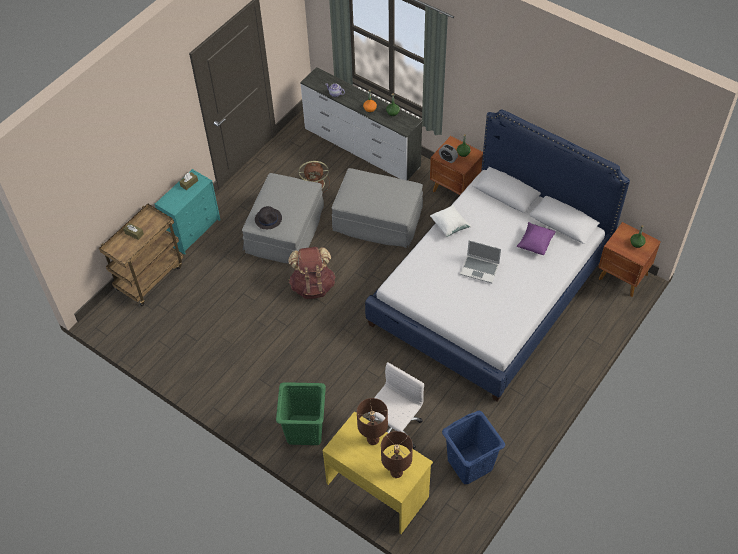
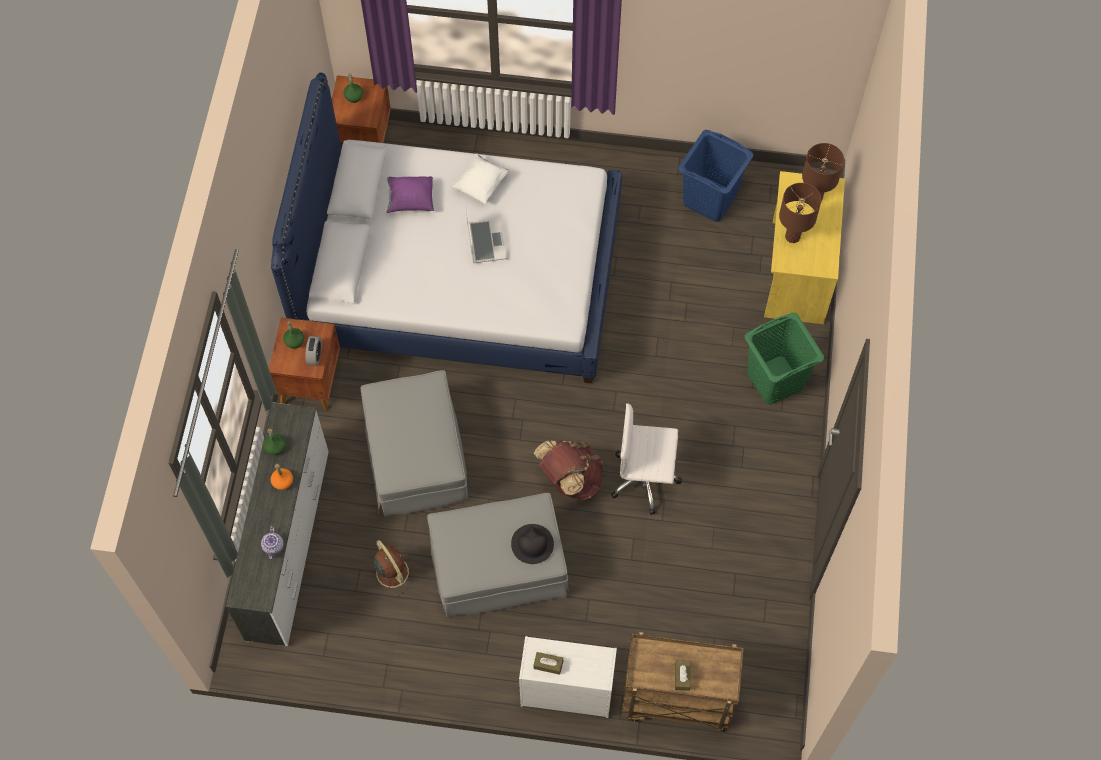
camera: 120 degrees left, 10 degrees up
turquoise dresser [155,169,220,255] -> white dresser [519,636,617,718]
white office chair [367,362,424,449] -> white office chair moved to [611,403,682,515]
white pillow [430,205,471,237] -> white pillow moved to [452,153,509,203]

